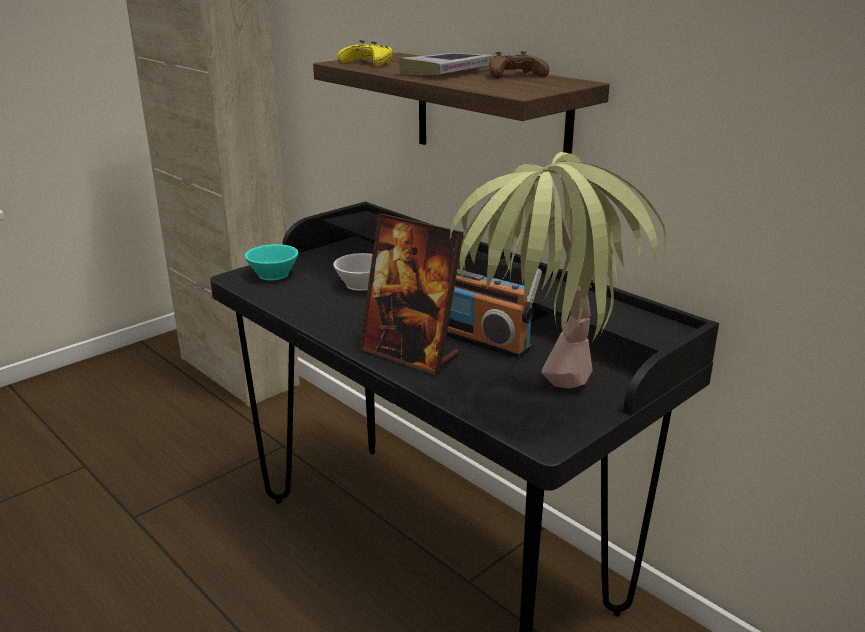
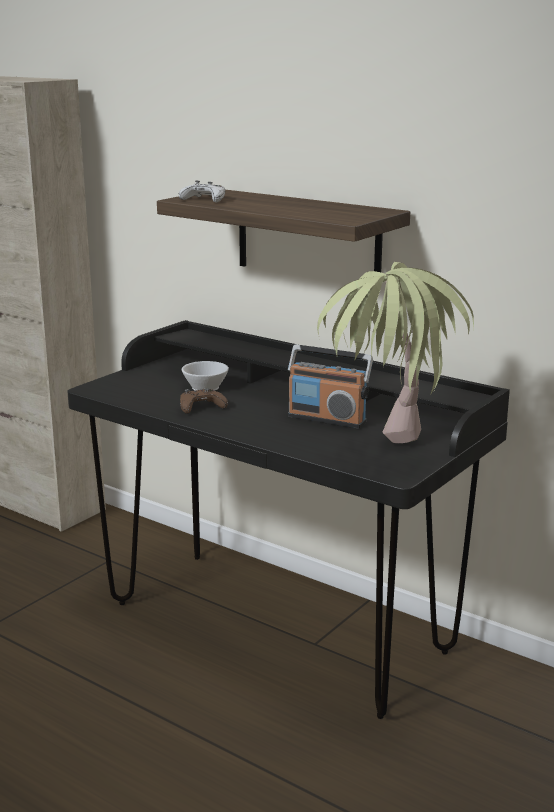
camera: 10 degrees left, 5 degrees down
turquoise cup [245,244,298,281] -> none
yellow game controller [337,40,393,67] -> white game controller [179,181,225,203]
picture frame [359,214,464,375] -> none
book [399,53,493,75] -> none
brown game controller [489,51,550,79] -> brown game controller moved to [180,388,228,414]

